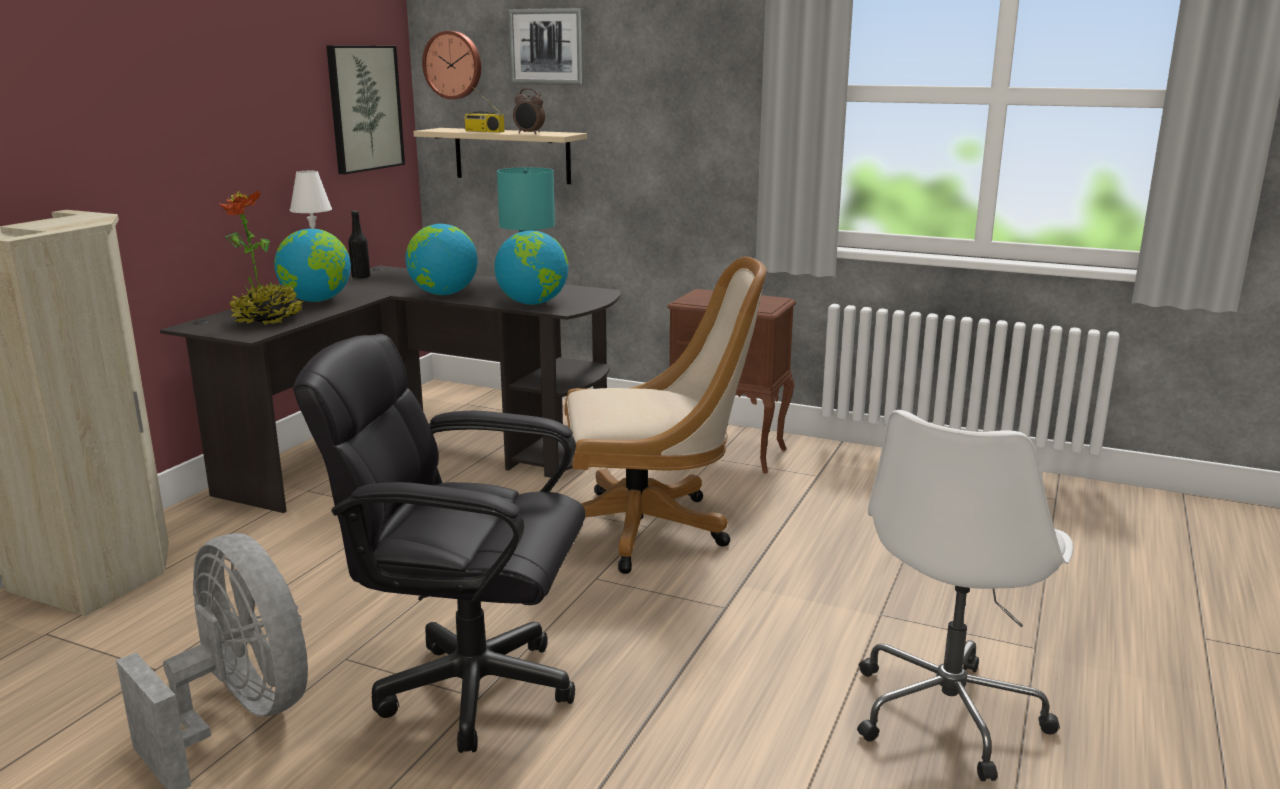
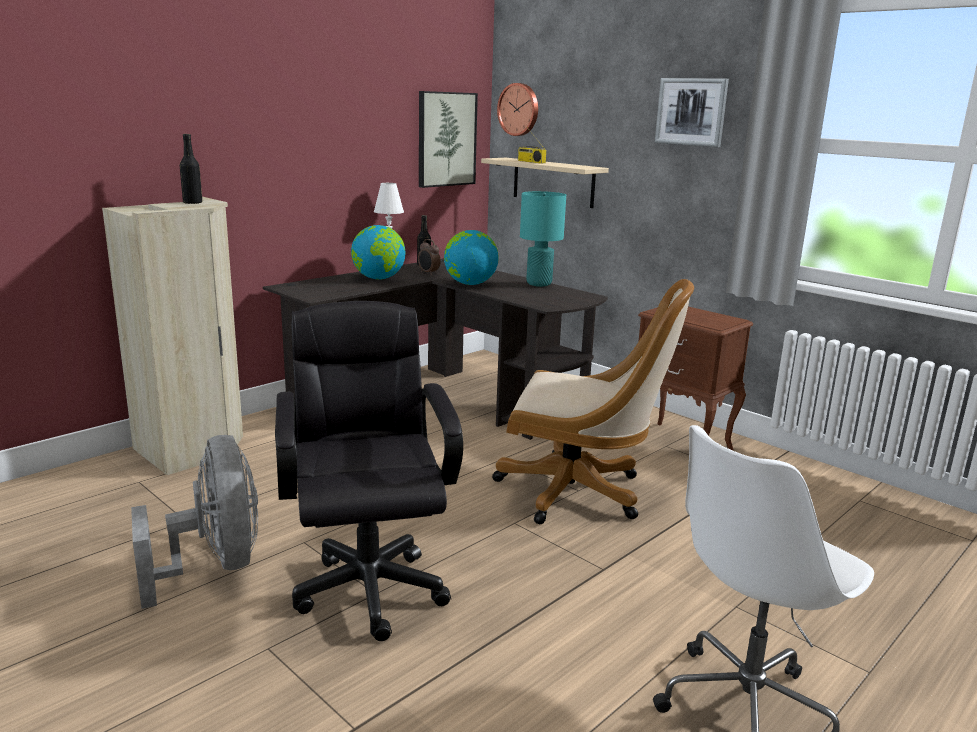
camera: 20 degrees right, 0 degrees up
potted plant [219,190,304,325] -> none
black office chair [293,334,586,753] -> black office chair turned 45 degrees clockwise [275,301,463,641]
globe [494,231,568,305] -> none
picture [508,8,585,85] -> picture moved to [655,78,729,147]
alarm clock [513,88,545,134] -> alarm clock moved to [418,239,441,275]
none -> black bottle [180,134,202,204]

